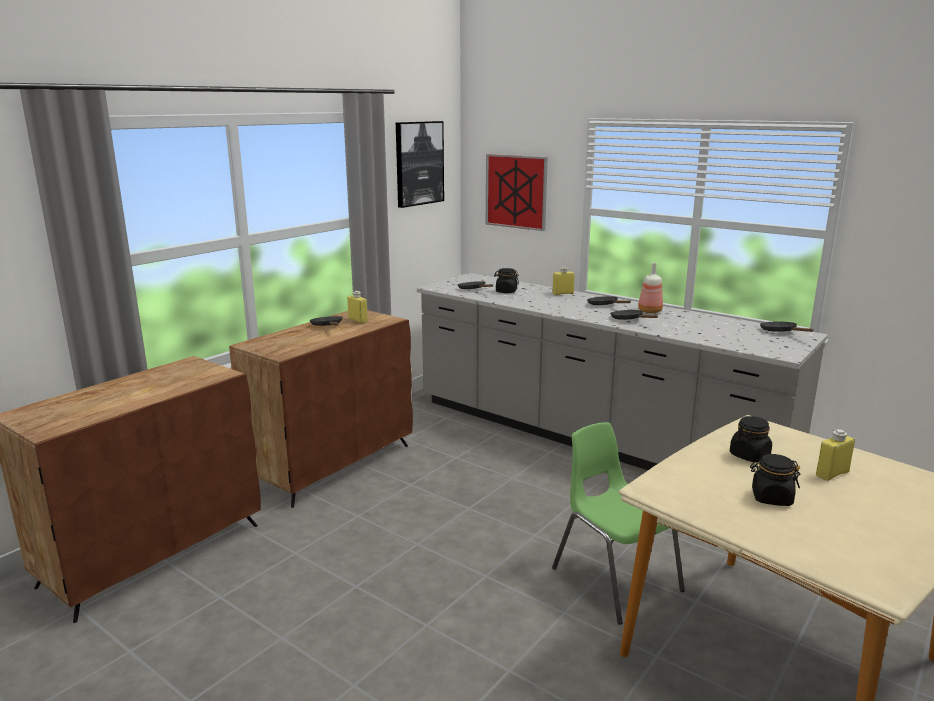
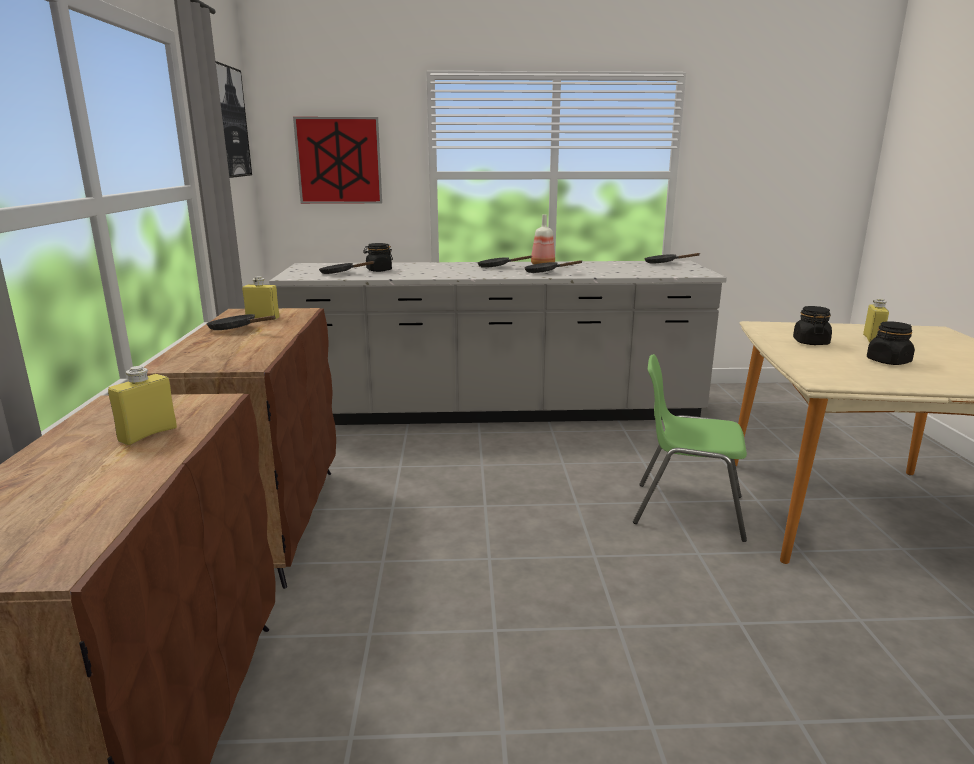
camera: 40 degrees left, 0 degrees up
yellow bottle [552,267,575,295] -> yellow bottle moved to [108,366,177,445]

